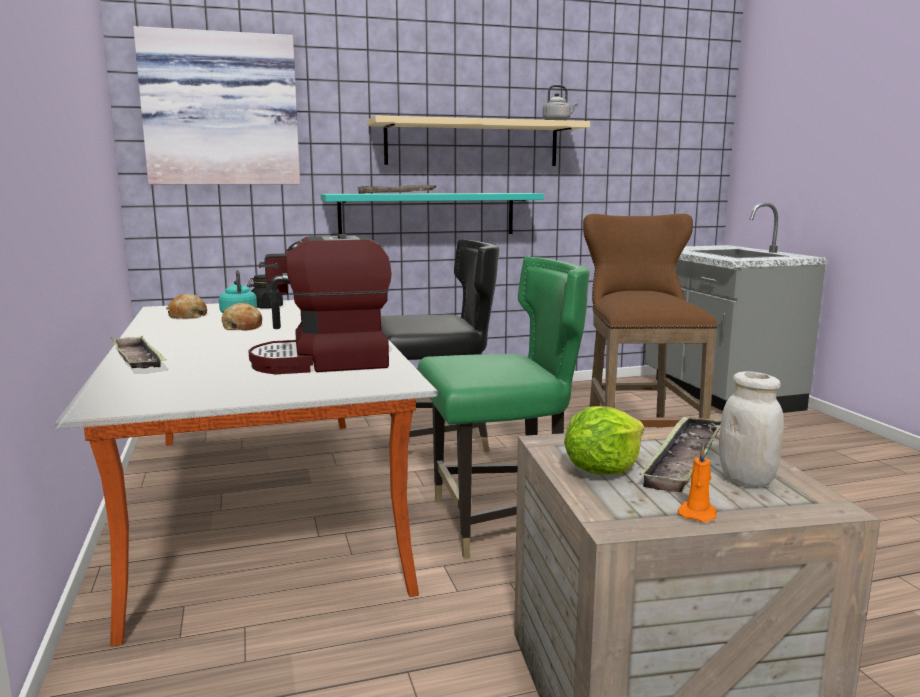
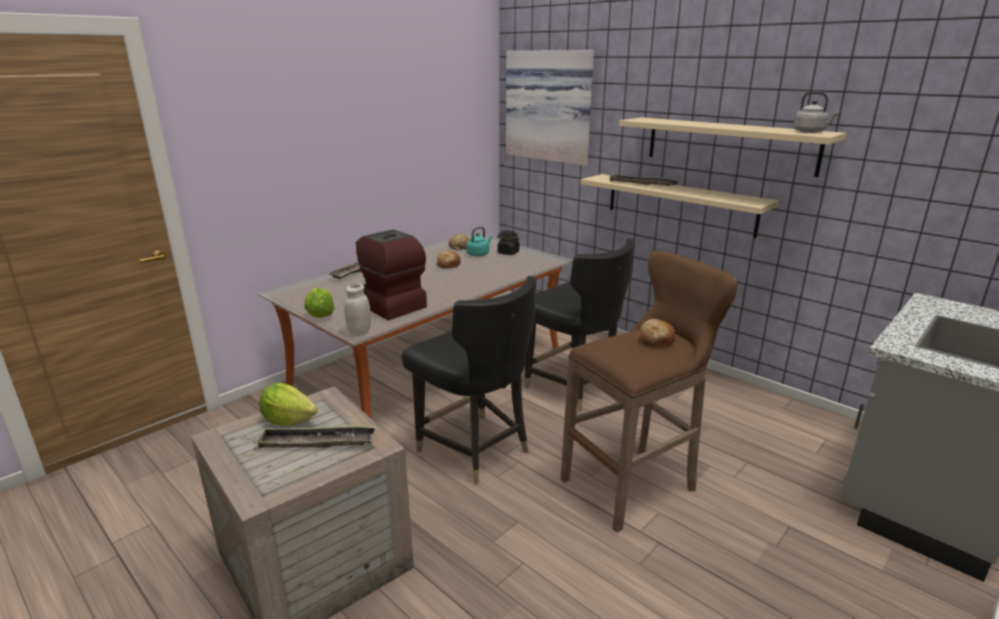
camera: 60 degrees right, 10 degrees up
turquoise shelf [320,193,544,234] -> beige shelf [580,174,779,238]
green chair [418,257,590,559] -> black chair [402,276,536,484]
orange candle [677,446,717,522] -> none
white jar [719,371,784,488] -> white jar moved to [344,283,371,336]
none -> lettuce [304,288,334,318]
none -> bread [637,319,675,347]

